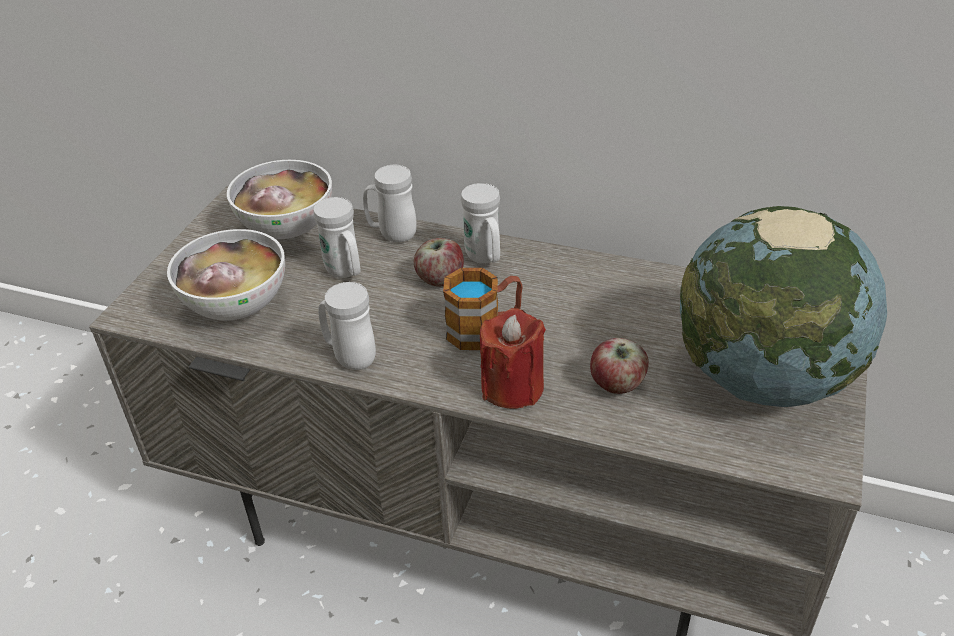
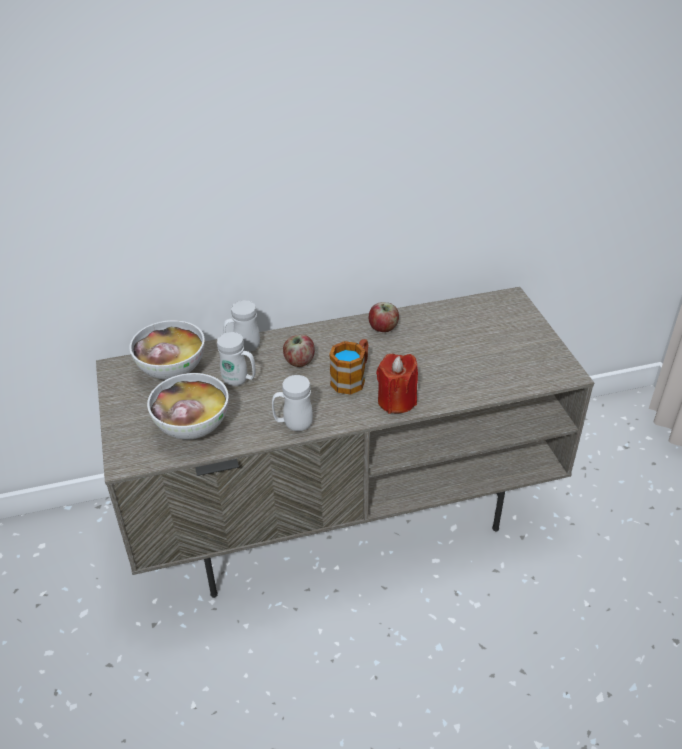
camera: 35 degrees left, 0 degrees up
white mug [461,183,500,264] -> none
apple [590,338,649,394] -> apple moved to [369,302,399,332]
globe [680,206,887,407] -> none

